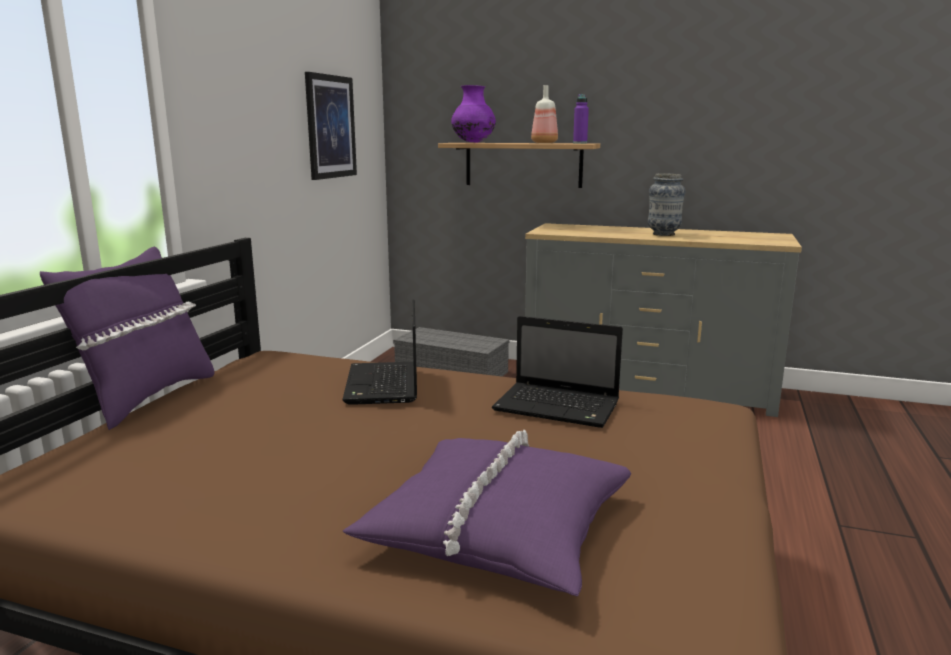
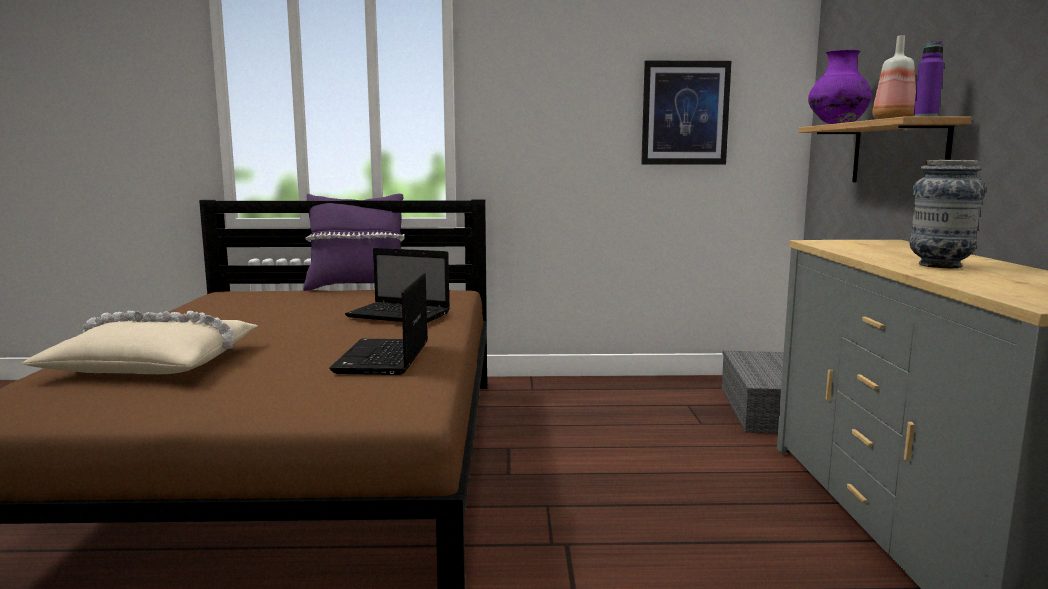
camera: 70 degrees right, 5 degrees down
laptop [343,300,417,405] -> laptop turned 135 degrees counterclockwise [345,248,450,323]
purple pillow [343,430,631,596] -> beige pillow [22,311,258,374]

